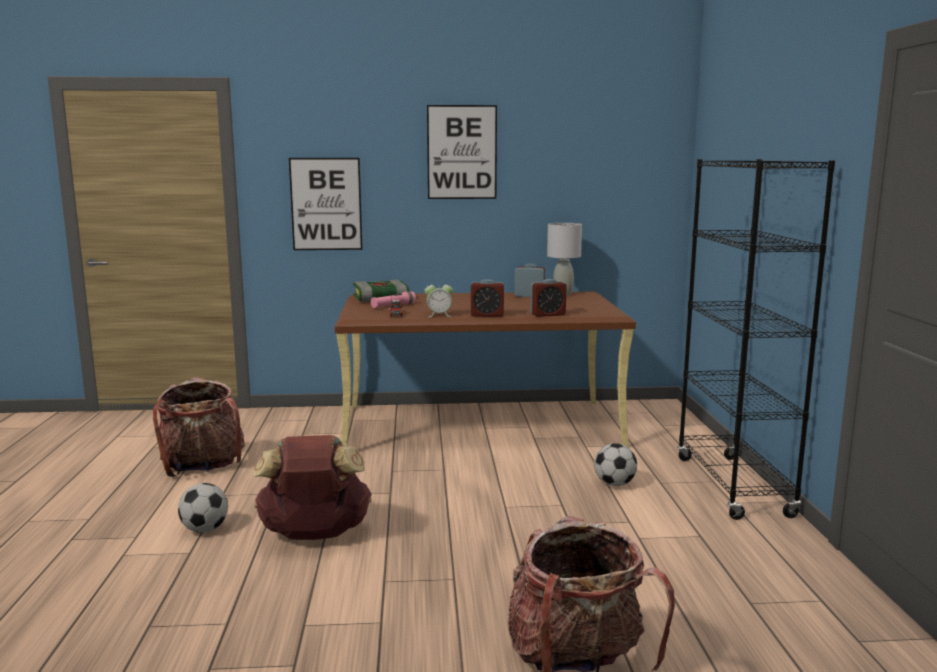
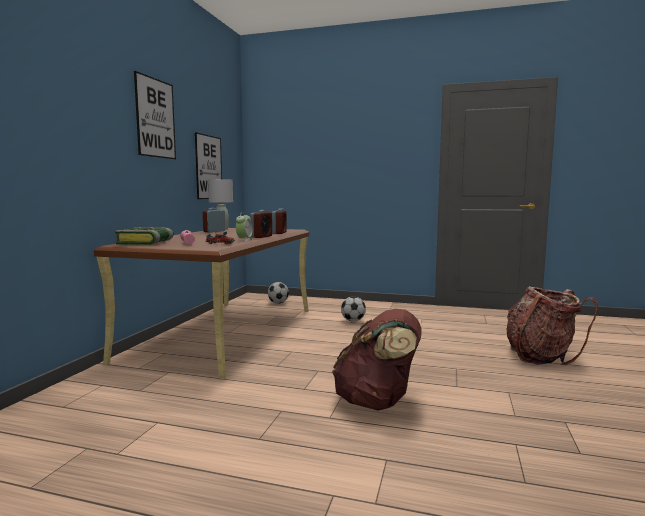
camera: 70 degrees left, 5 degrees down
backpack [153,378,245,477] -> none
football [178,483,228,533] -> football moved to [268,282,289,304]
picture [289,158,362,250] -> picture moved to [195,132,222,199]
black bookcase [677,159,835,520] -> none

